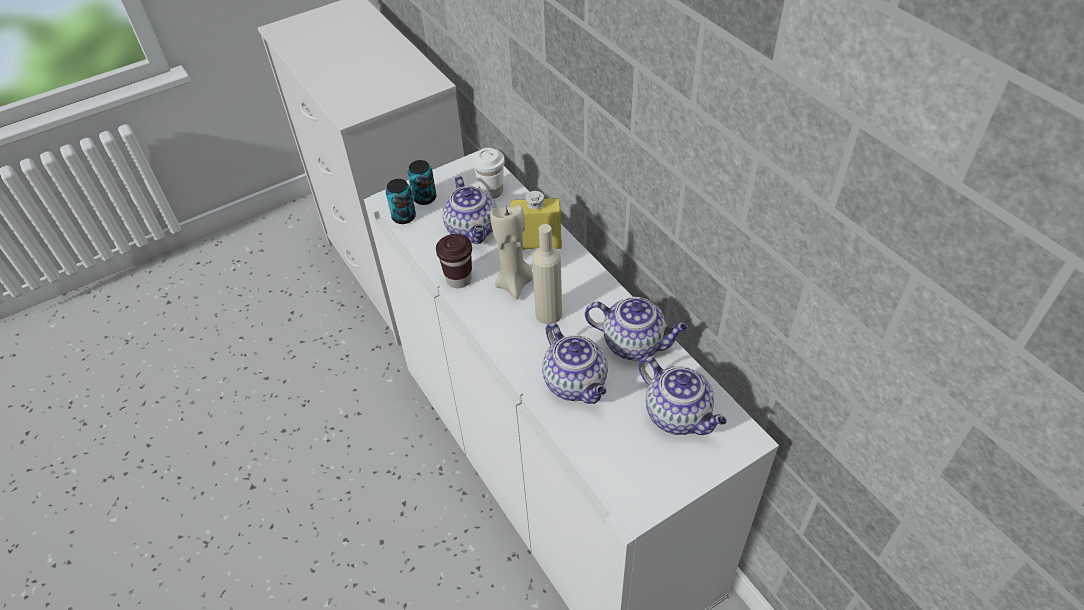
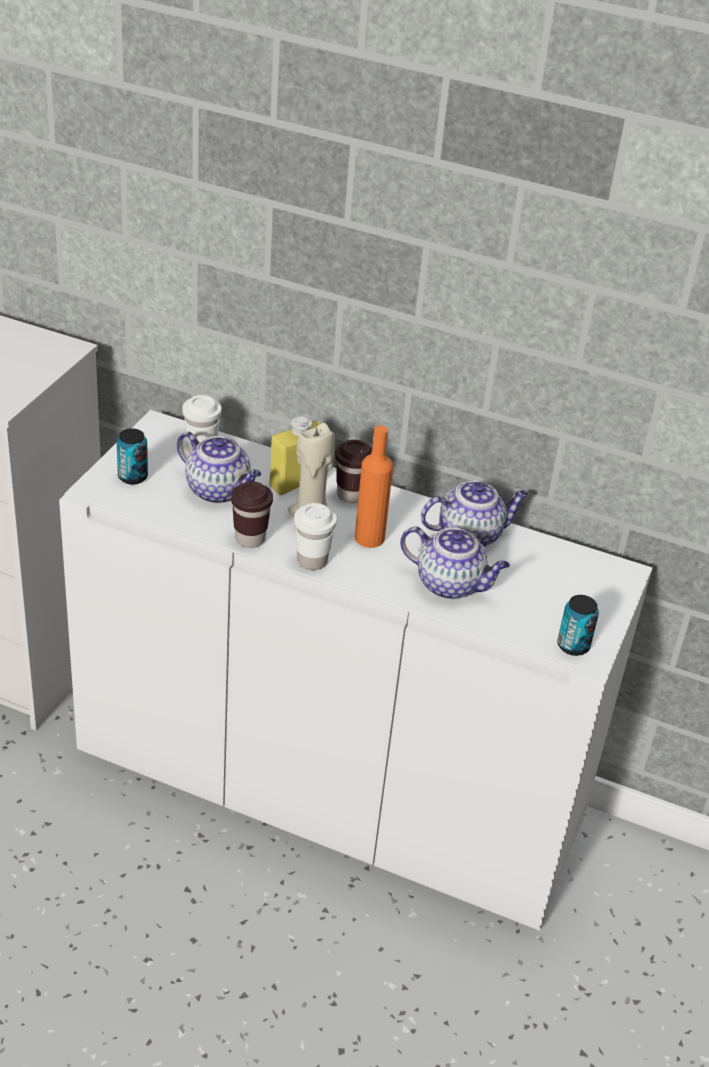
camera: 40 degrees left, 10 degrees down
can [386,179,416,224] -> can moved to [557,595,599,656]
beige bottle [532,224,562,324] -> orange bottle [355,426,393,548]
teapot [639,356,727,435] -> none
none -> white cup [294,503,337,570]
none -> brown cup [335,440,372,503]

